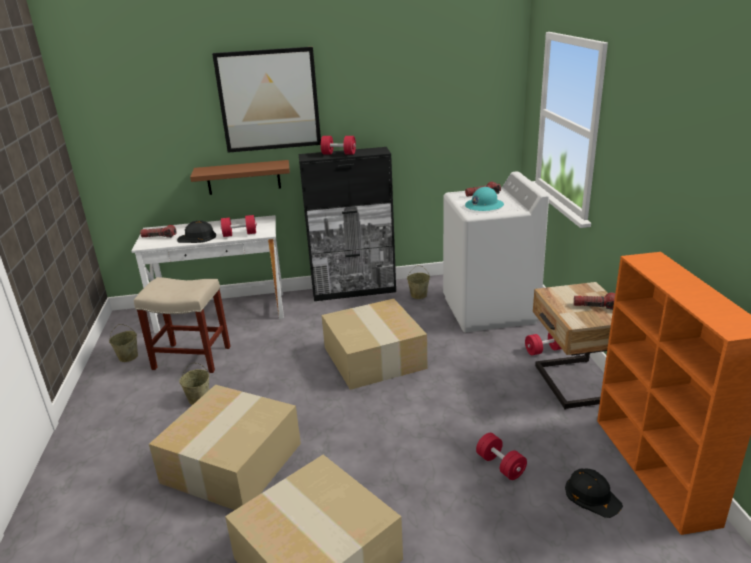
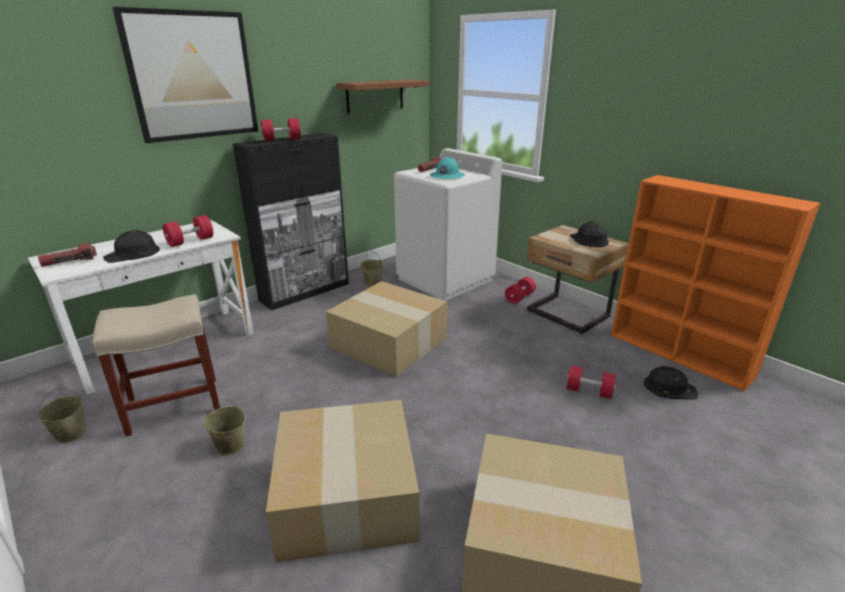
camera: 35 degrees left, 0 degrees up
brown shelf [190,160,290,195] -> brown shelf moved to [336,79,429,114]
flashlight [574,293,615,310] -> black hard hat [570,221,609,247]

